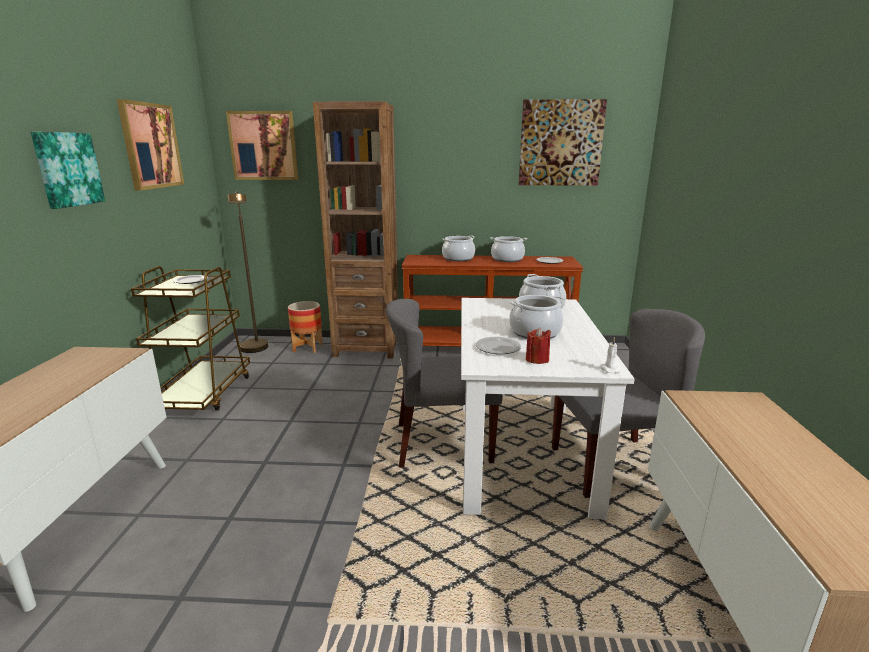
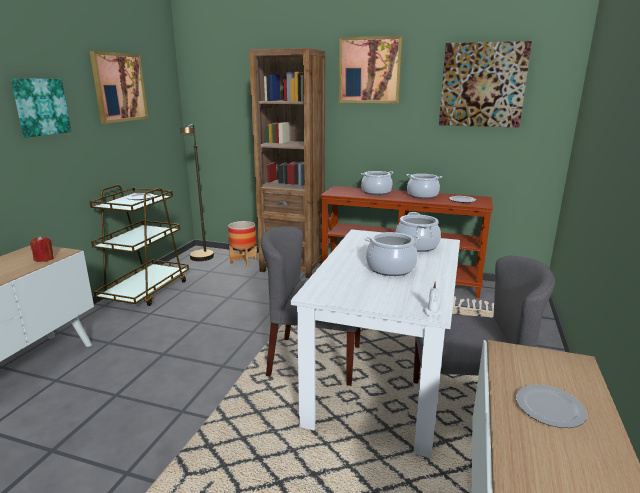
camera: 15 degrees right, 0 degrees up
picture [226,111,298,180] -> picture moved to [339,36,403,103]
plate [476,337,521,354] -> plate moved to [516,385,587,428]
red candle [526,327,551,364] -> red candle moved to [30,235,54,262]

